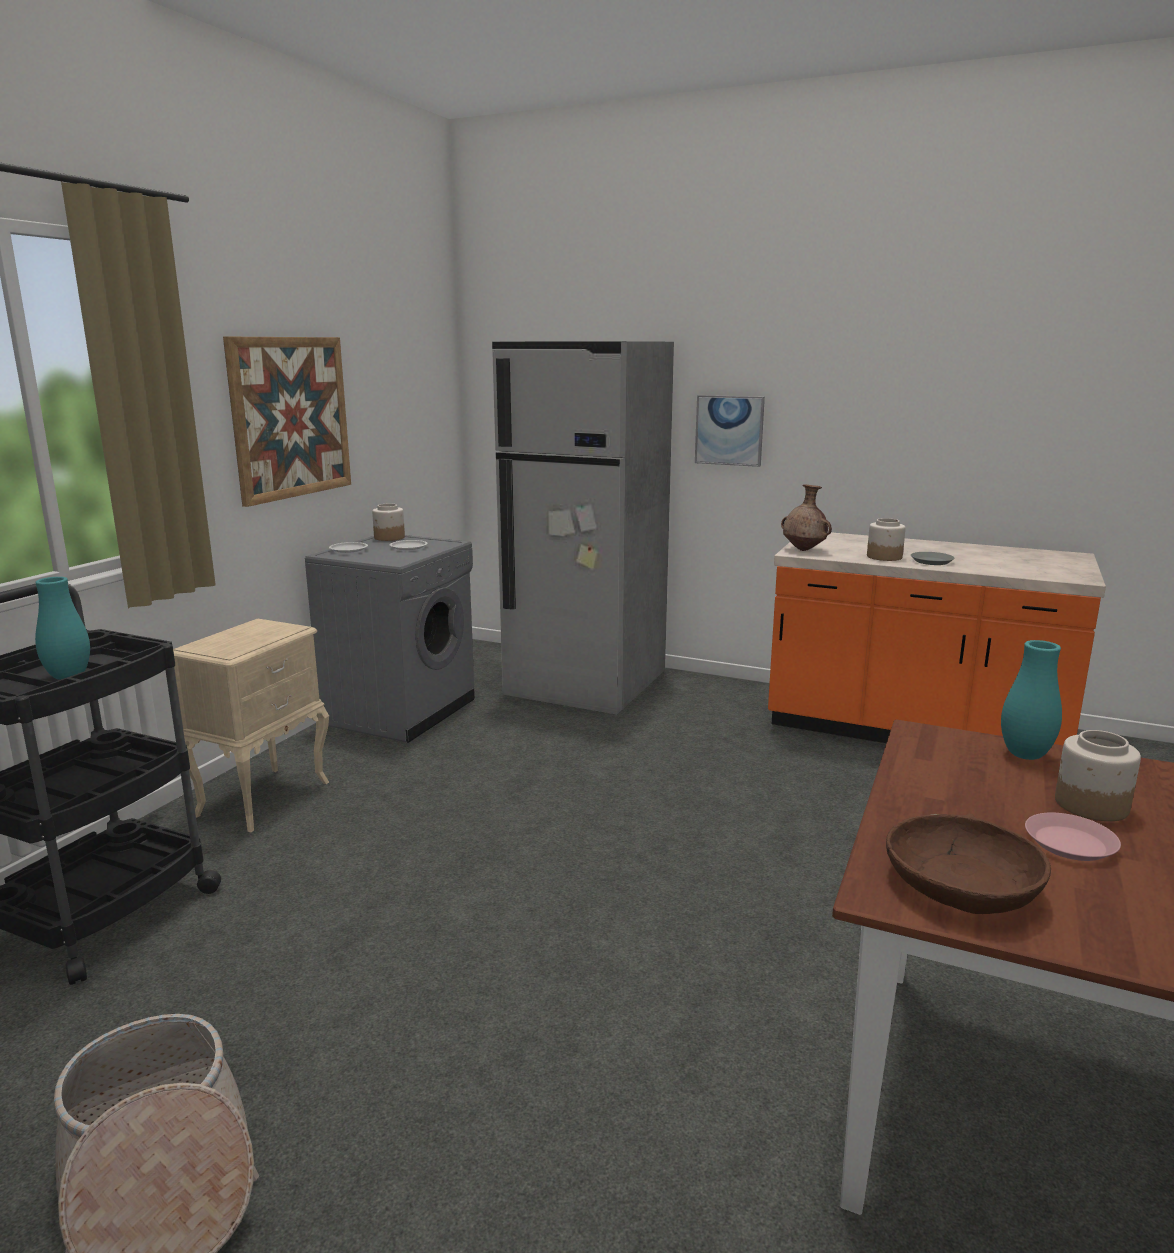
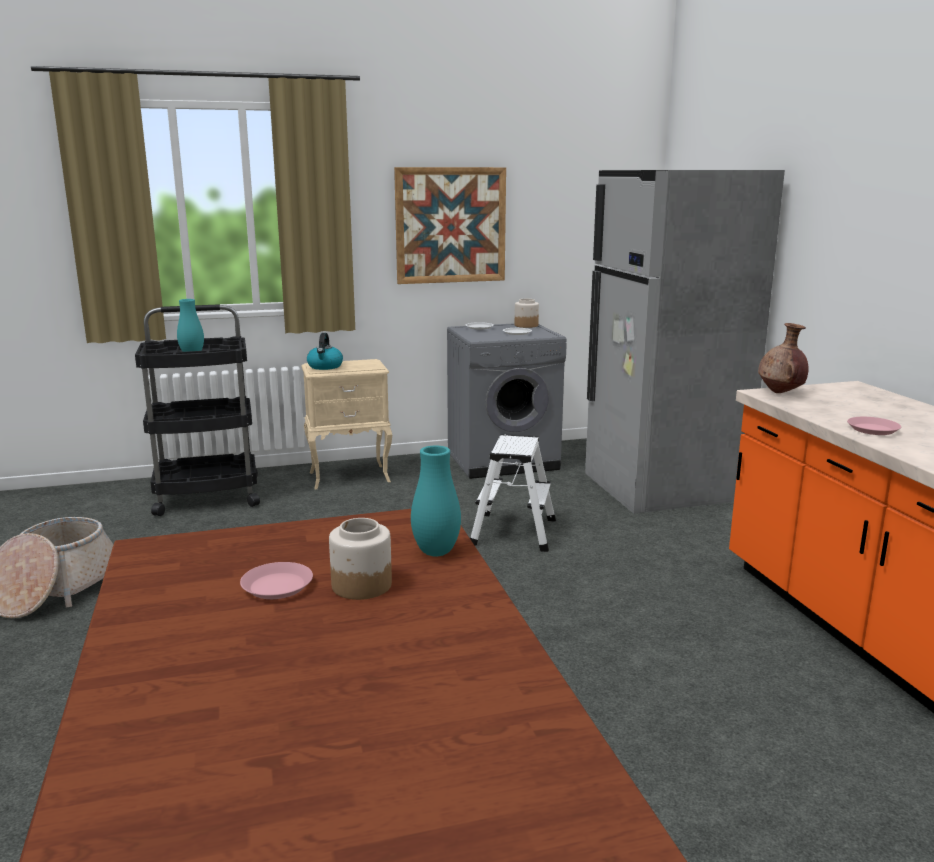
camera: 50 degrees right, 0 degrees up
picture [695,395,765,467] -> none
jar [867,518,906,561] -> none
brown bowl [886,813,1051,914] -> none
grey plate [911,552,954,565] -> pink plate [847,417,901,435]
none -> kettle [307,333,343,370]
none -> white step ladder [470,434,556,552]

